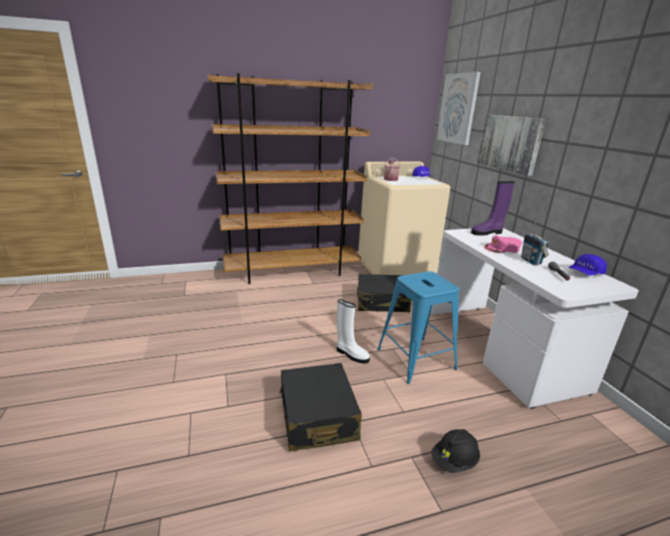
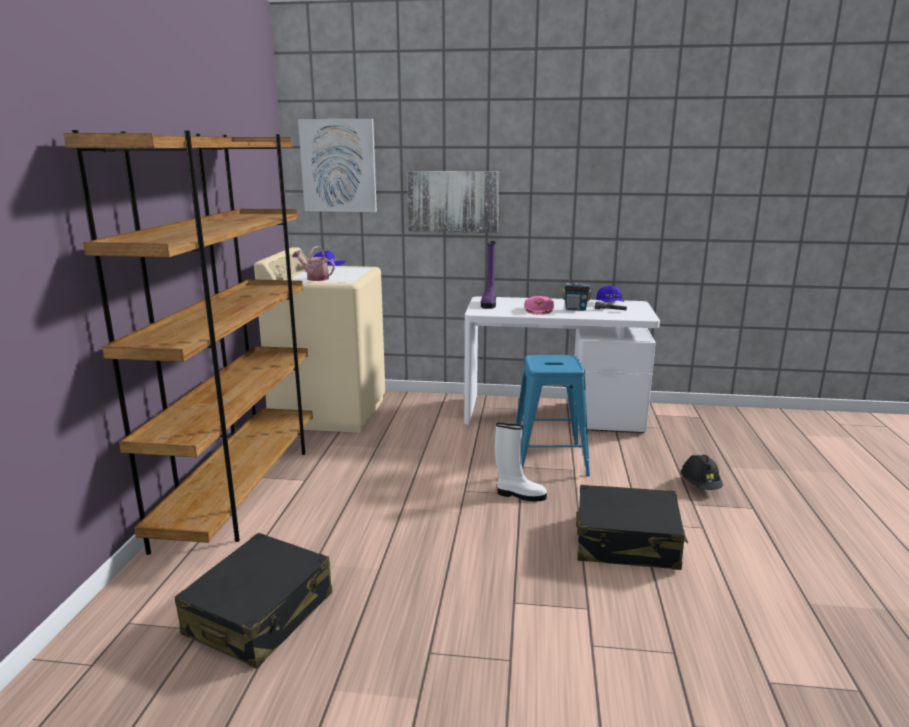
camera: 65 degrees left, 5 degrees down
white boot [336,299,370,364] -> white boot turned 45 degrees clockwise [495,423,547,501]
black suitcase [357,274,411,312] -> black suitcase moved to [175,533,332,669]

